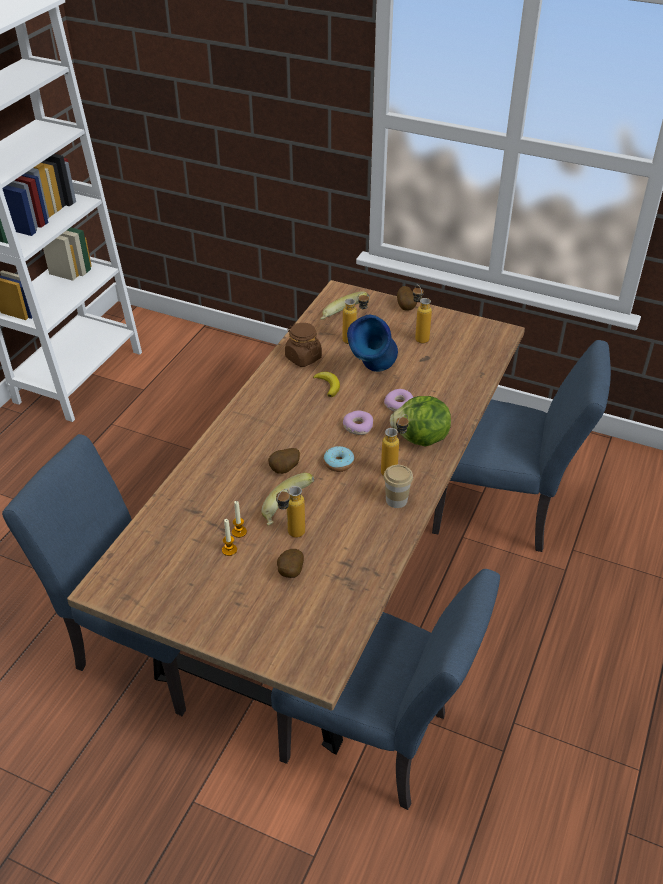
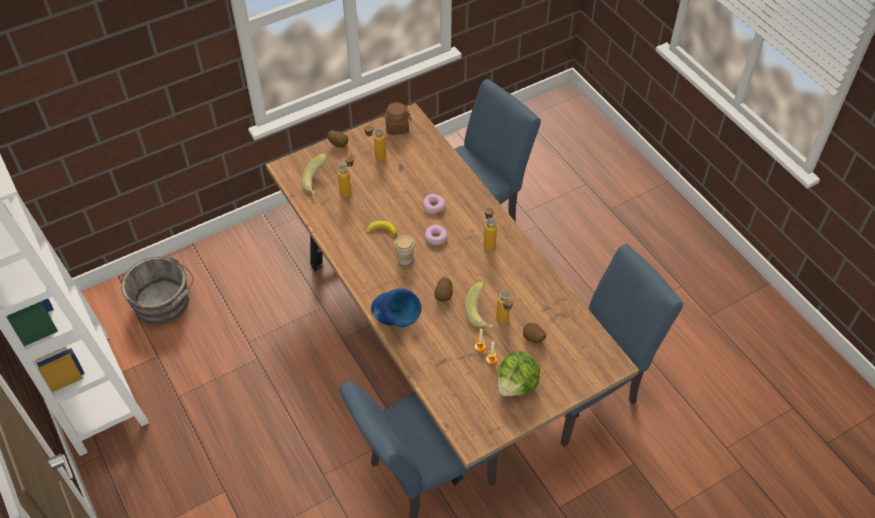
camera: 55 degrees left, 10 degrees up
brown jar [285,323,322,367] -> brown jar moved to [381,102,412,135]
donut [323,446,354,472] -> none
blue vase [347,315,398,372] -> blue vase moved to [371,288,422,327]
cup [383,465,413,508] -> cup moved to [394,235,415,265]
lettuce [390,396,451,446] -> lettuce moved to [497,351,540,396]
none -> grey bucket [121,256,193,324]

